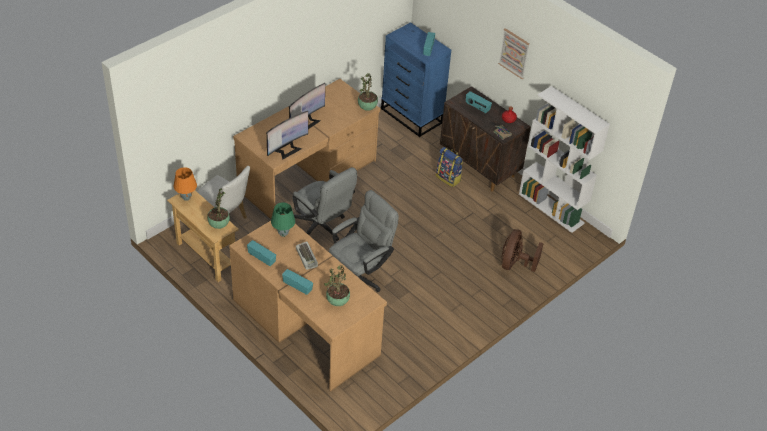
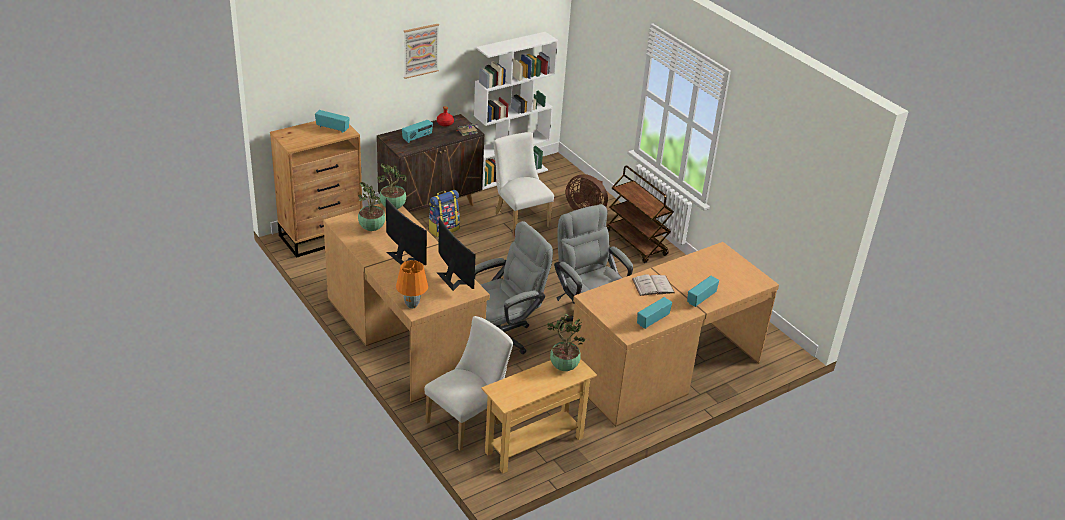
camera: 80 degrees left, 10 degrees down
orange table lamp [174,167,197,201] -> orange table lamp moved to [396,260,428,308]
green table lamp [271,202,295,237] -> none
keyboard [296,241,318,270] -> white book [632,274,675,296]
potted plant [324,265,350,306] -> potted plant moved to [358,182,385,231]
blue dresser [381,22,451,137] -> brown dresser [270,121,362,258]
none -> white chair [493,132,554,236]
none -> brown cart [606,165,674,263]

